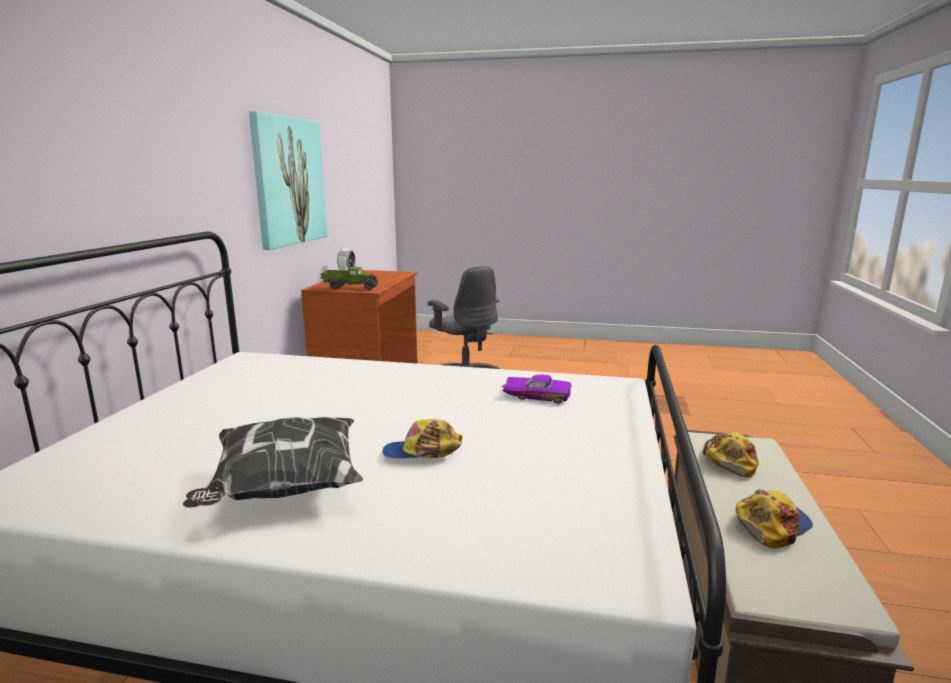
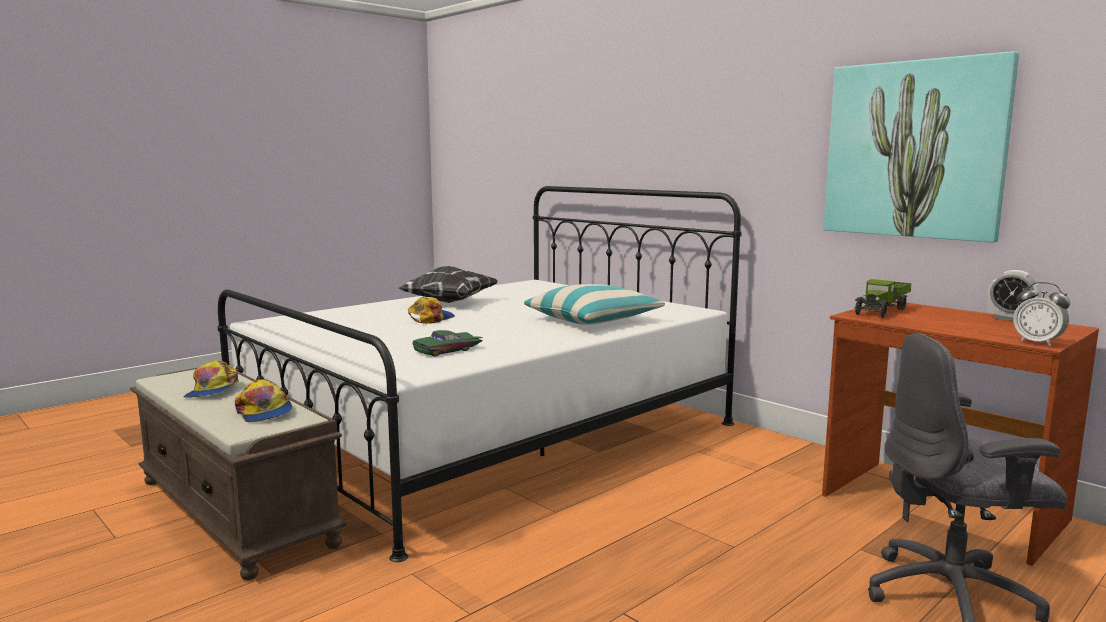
camera: 125 degrees right, 5 degrees down
purple toy car [502,375,571,403] -> green toy car [412,330,483,357]
none -> pillow [524,284,665,325]
none -> alarm clock [1013,282,1070,346]

